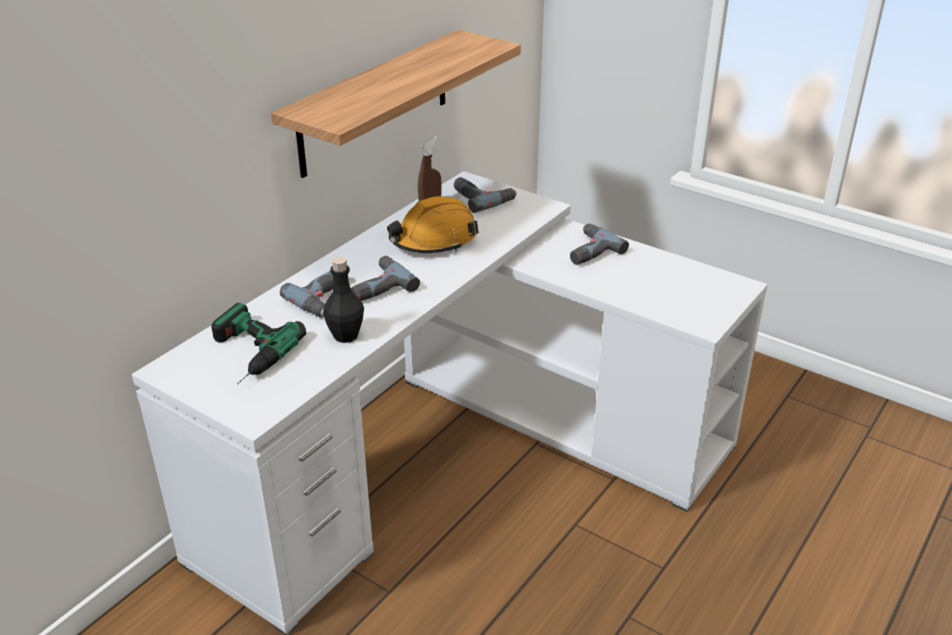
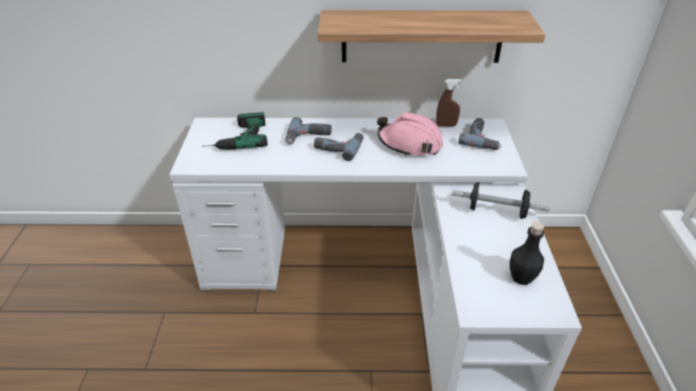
camera: 55 degrees right, 5 degrees up
black bottle [323,256,364,343] -> black bottle moved to [510,222,544,285]
orange hard hat [387,196,479,253] -> pink hard hat [377,112,443,156]
power drill [570,223,629,265] -> dumbbell [451,182,550,219]

